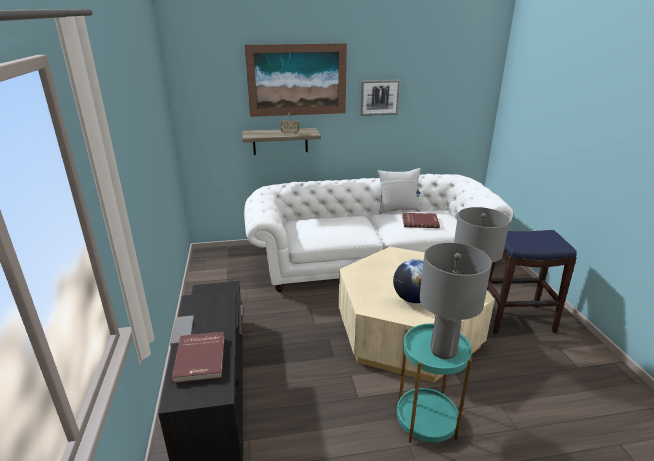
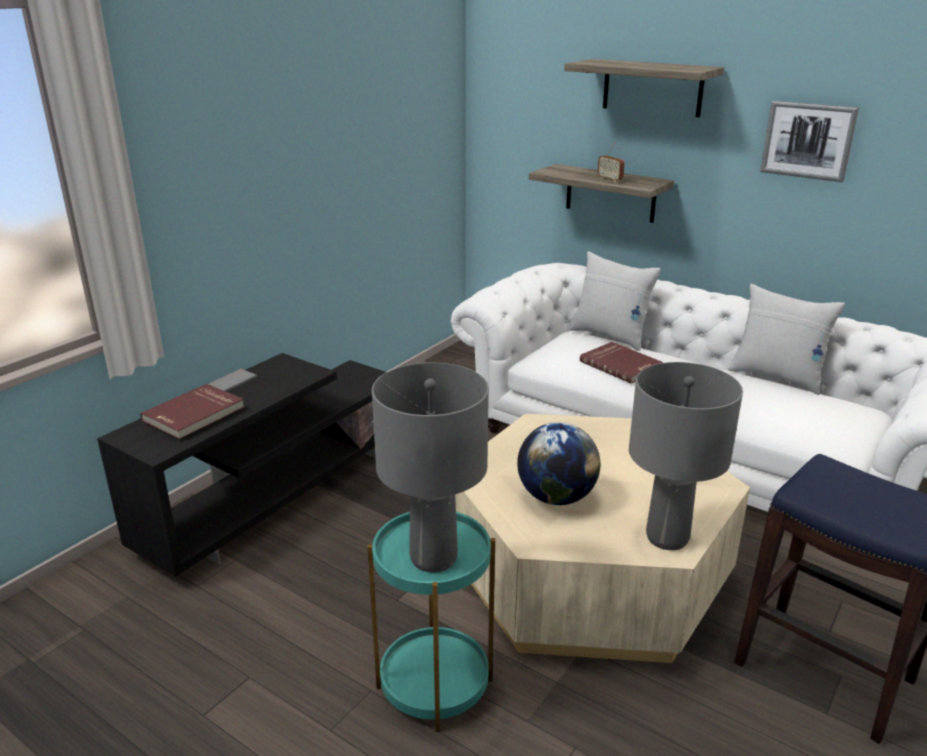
camera: 45 degrees right, 0 degrees up
picture [245,43,347,117] -> shelf [564,59,724,117]
red book [402,213,440,228] -> red book moved to [580,342,663,384]
none -> grey pillow [570,251,661,351]

